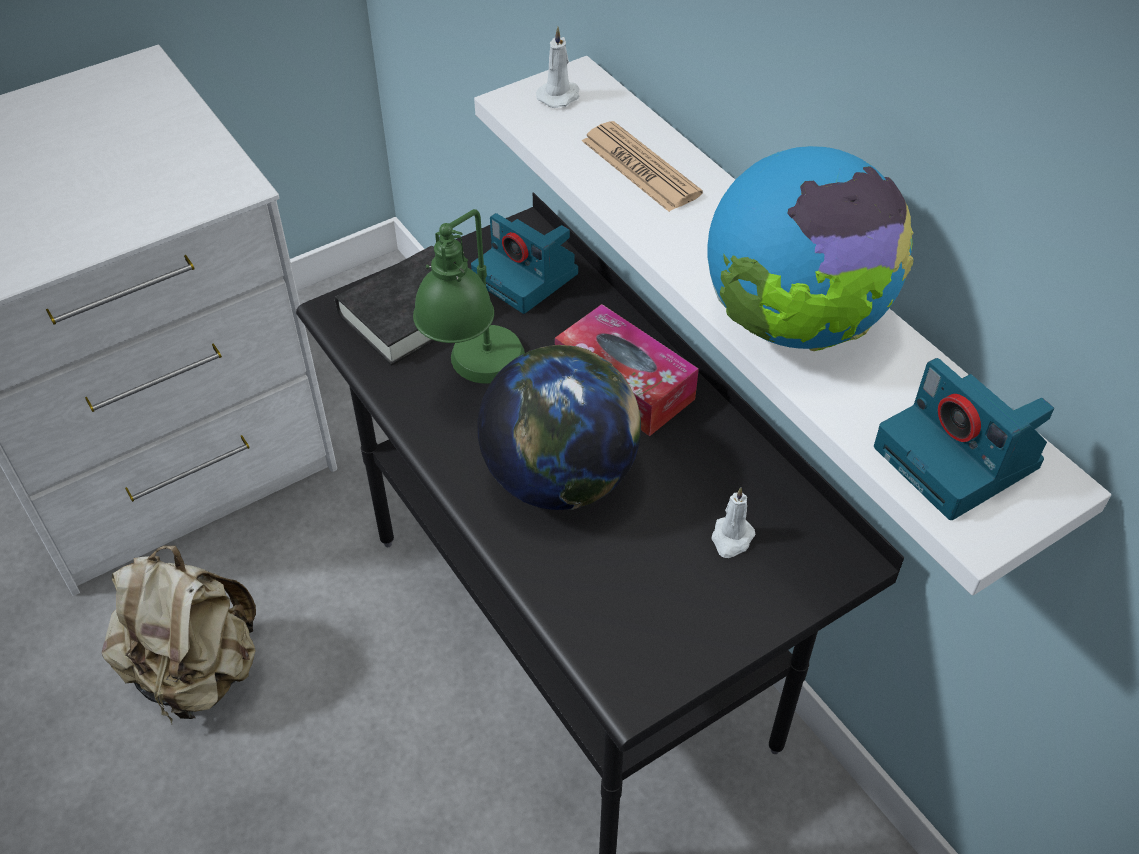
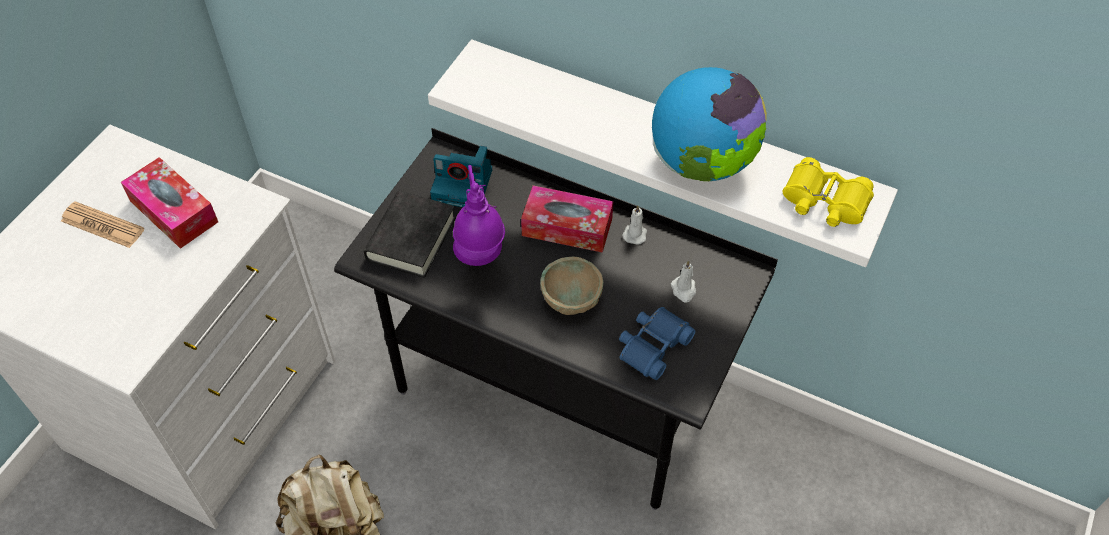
camera: 30 degrees left, 5 degrees up
green table lamp [413,209,525,384] -> purple table lamp [453,165,505,266]
globe [477,345,641,510] -> beige bowl [540,257,603,315]
white candle [536,27,579,108] -> white candle moved to [622,206,647,245]
newspaper [582,121,703,212] -> newspaper moved to [61,201,145,248]
camera [874,358,1054,520] -> yellow binoculars [782,157,874,227]
none -> tissue box [121,157,218,249]
none -> blue binoculars [619,307,695,380]

